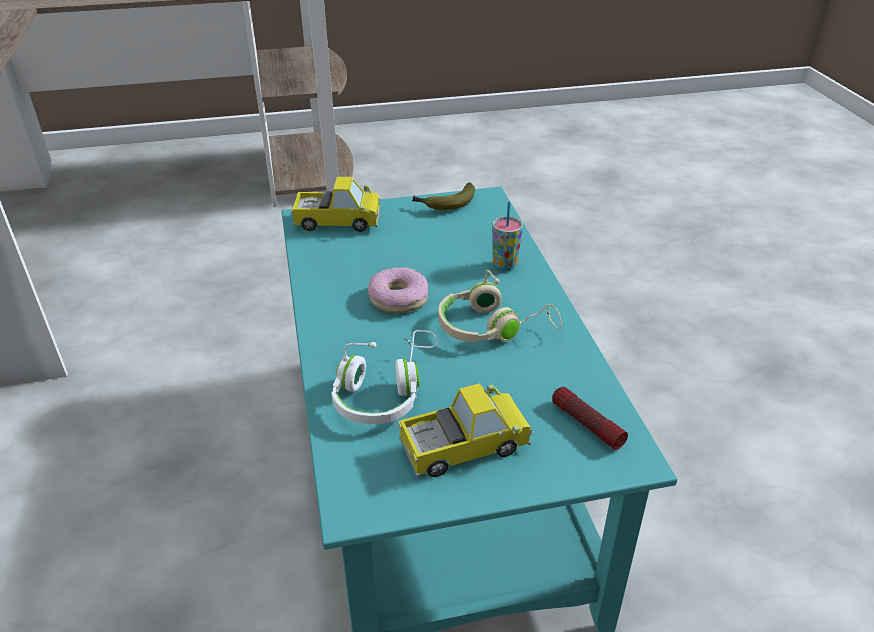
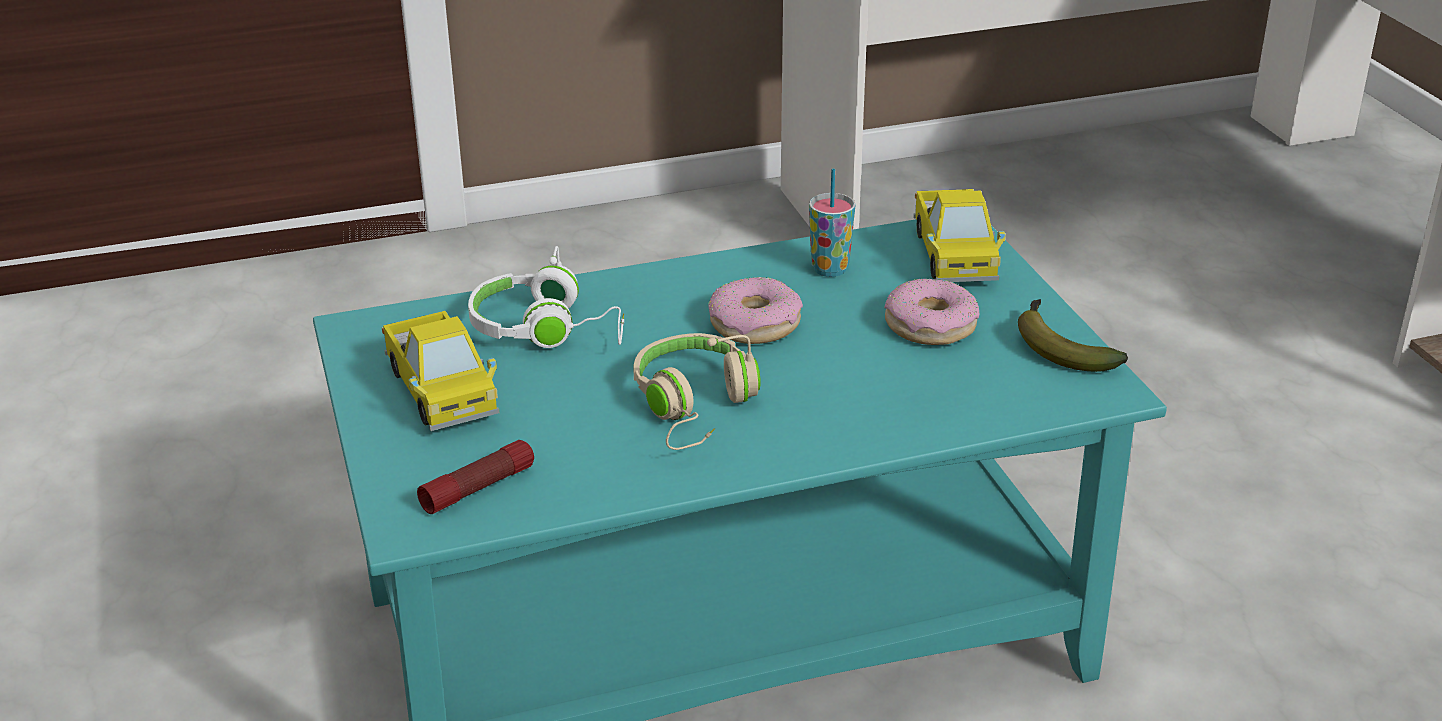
camera: 85 degrees right, 5 degrees down
cup [492,201,523,271] -> cup moved to [809,169,855,277]
none -> donut [884,278,980,345]

